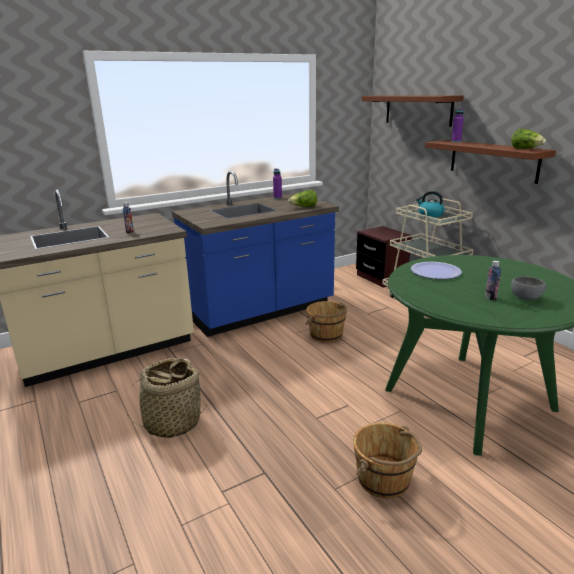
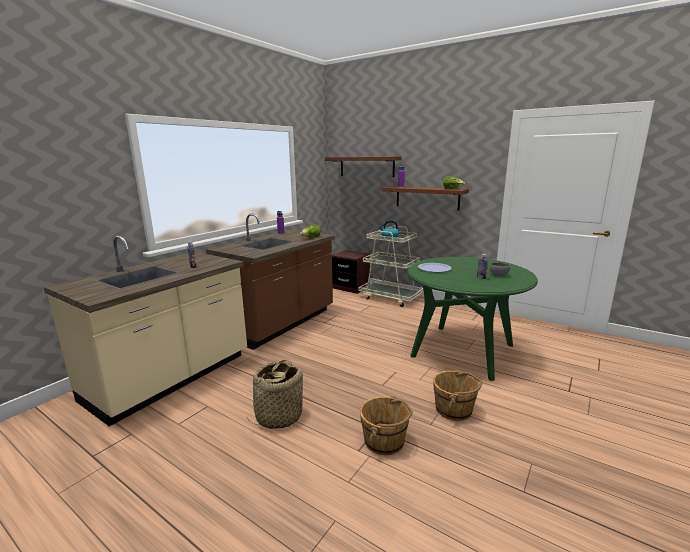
camera: 25 degrees left, 5 degrees down
blue counter [172,171,339,337] -> brown counter [206,213,335,350]
brown bucket [305,301,347,343] -> brown bucket moved to [360,396,413,455]

